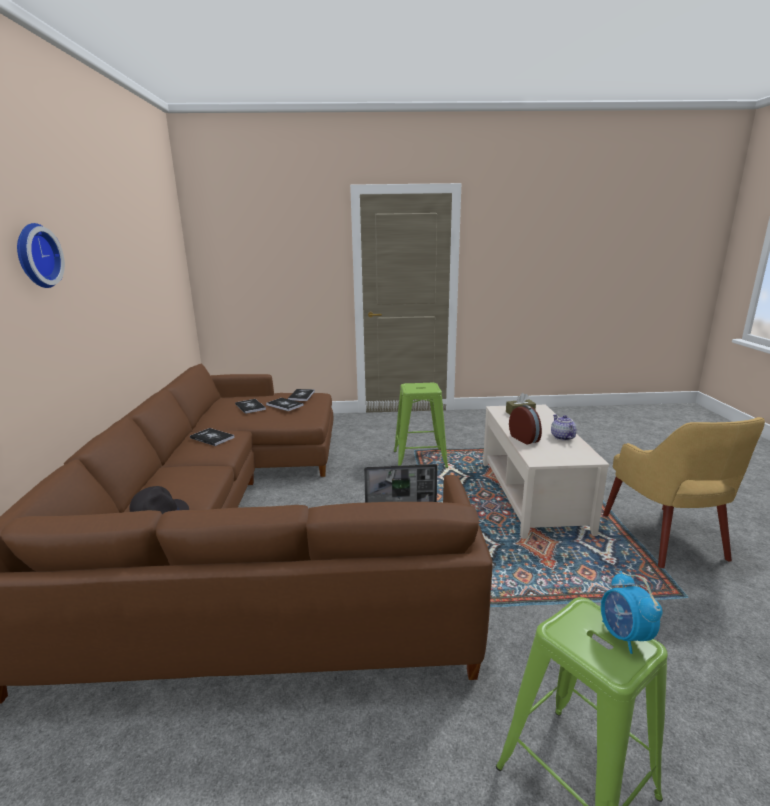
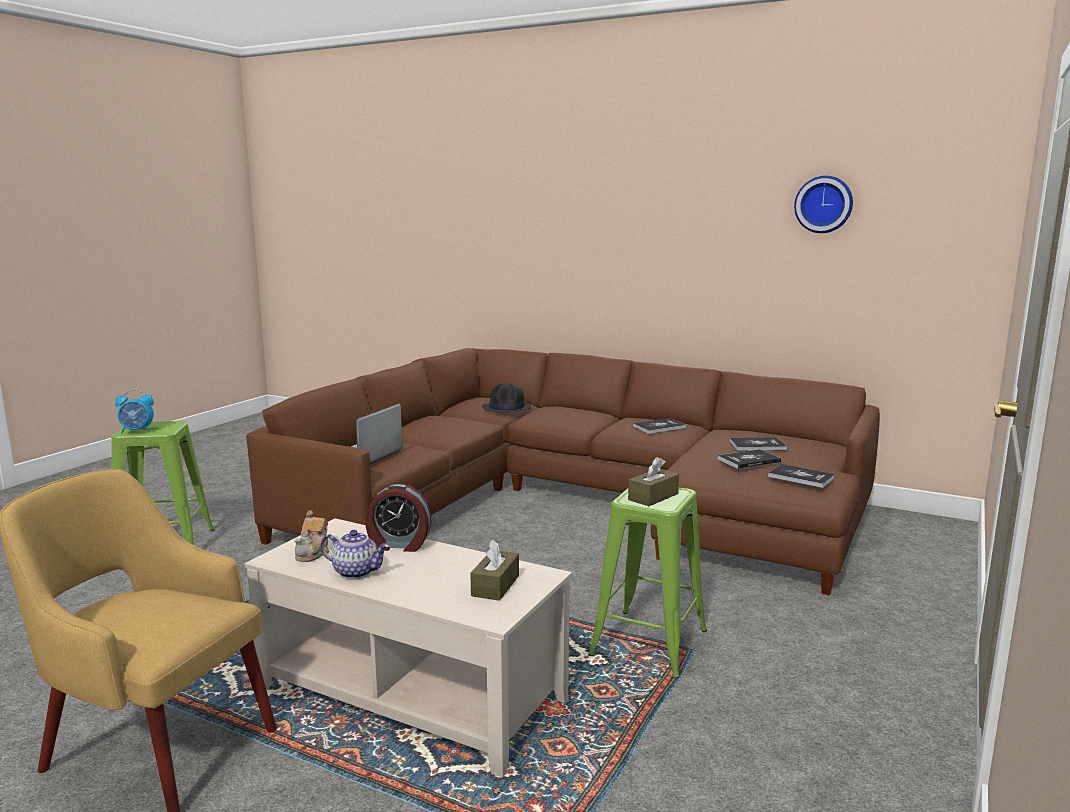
camera: 120 degrees right, 5 degrees down
wall clock [17,223,65,288] -> wall clock moved to [794,176,853,233]
alarm clock [601,571,662,654] -> alarm clock turned 150 degrees clockwise [115,389,154,434]
none -> teapot [294,510,329,562]
none -> brown tissue box [628,457,679,506]

